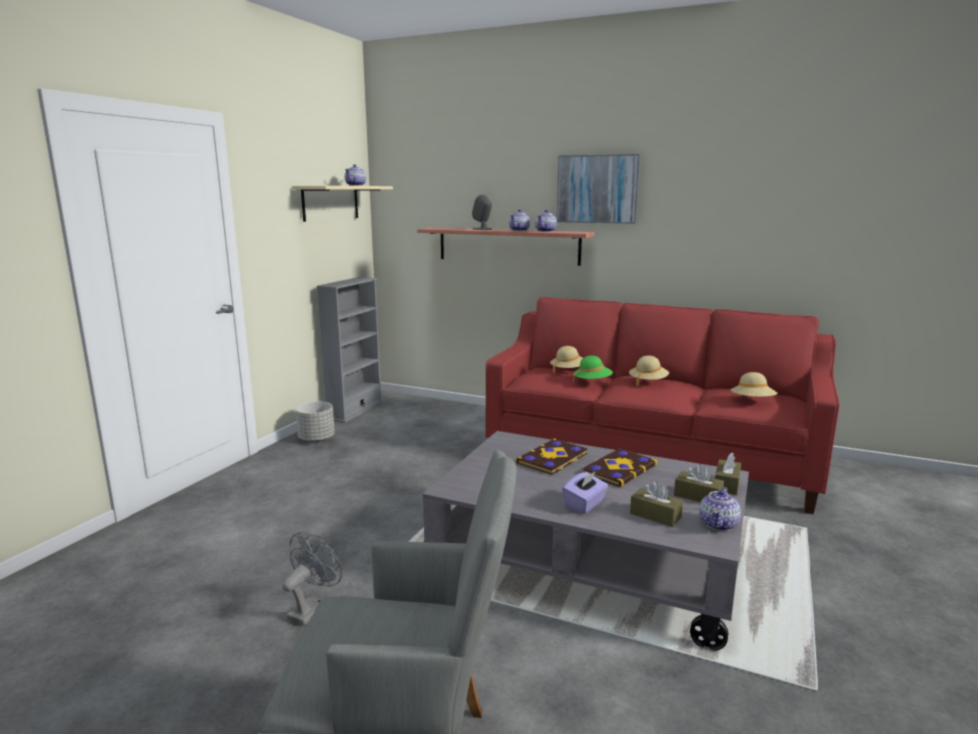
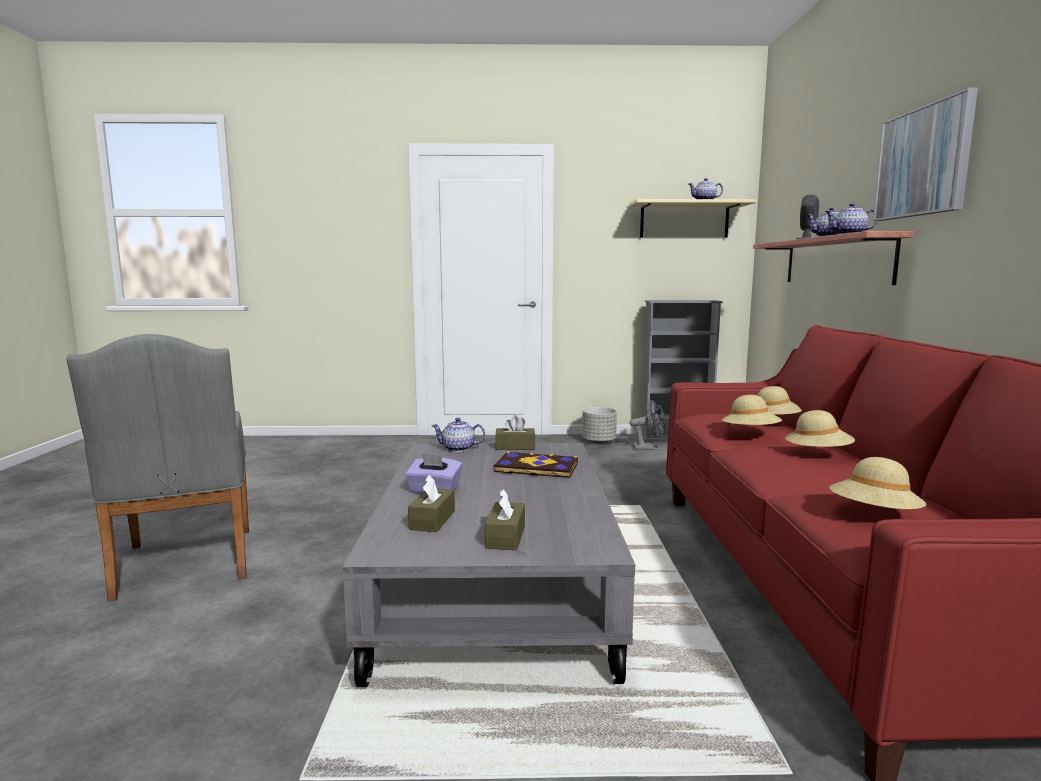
camera: 65 degrees right, 5 degrees down
grey fan [282,532,342,626] -> grey fan moved to [630,400,666,450]
green hat [573,356,613,383] -> beige hat [722,395,782,428]
book [583,448,657,487] -> none
teapot [699,487,741,531] -> teapot moved to [431,418,485,452]
brown tissue box [715,453,741,495] -> brown tissue box moved to [495,415,535,450]

